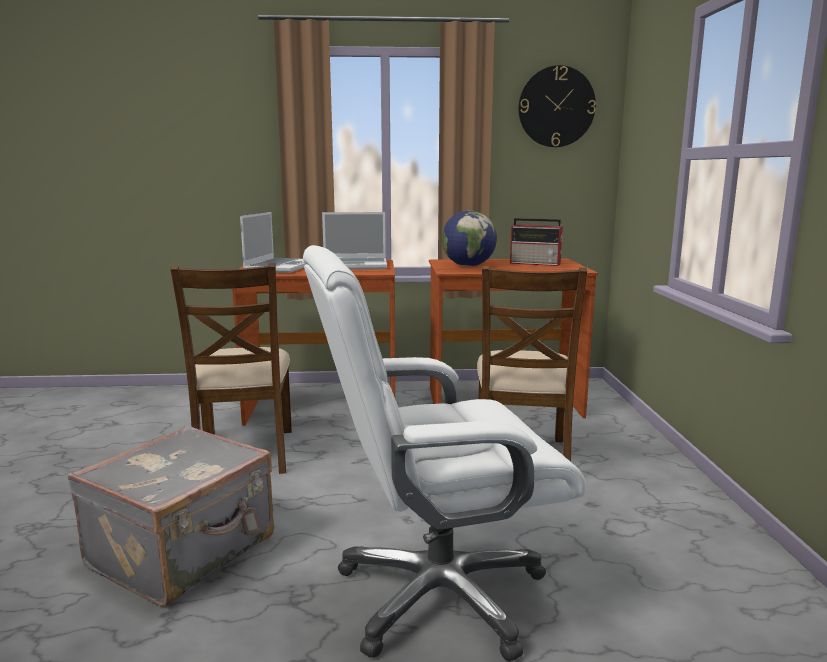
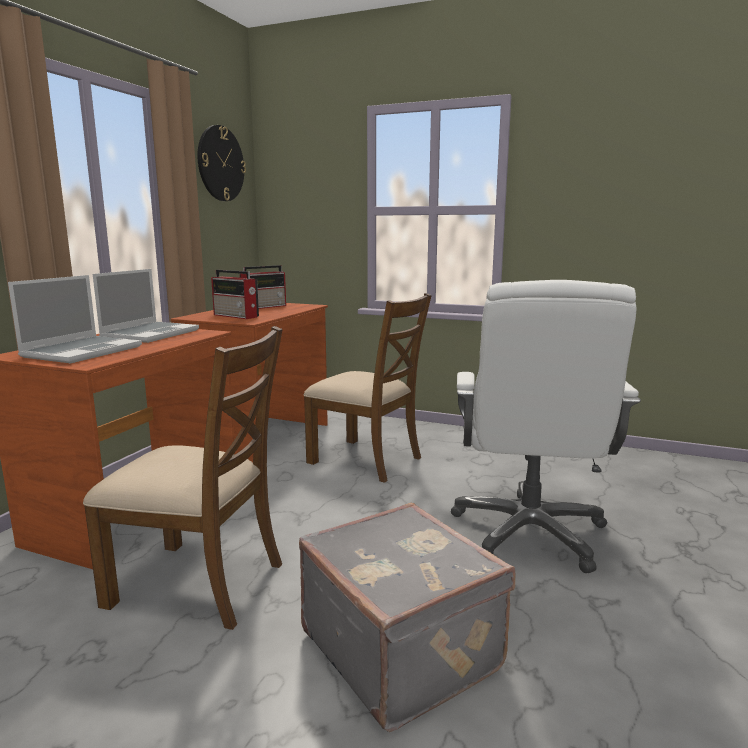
camera: 65 degrees left, 0 degrees up
laptop [240,212,306,273] -> laptop turned 75 degrees clockwise [8,275,142,363]
globe [442,210,497,266] -> radio [211,270,259,319]

